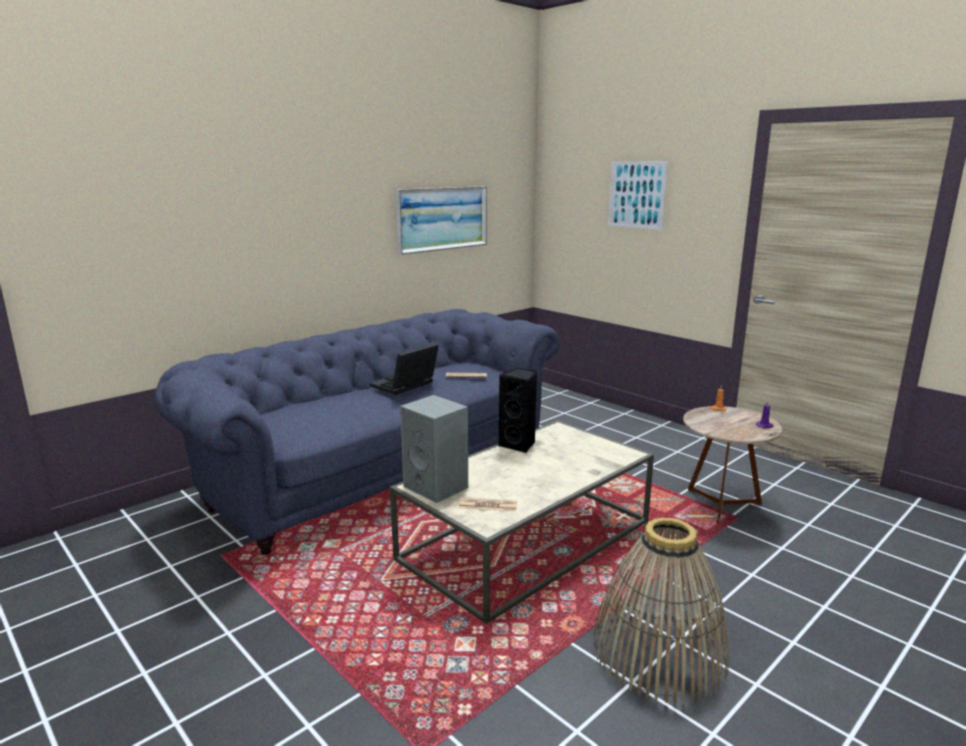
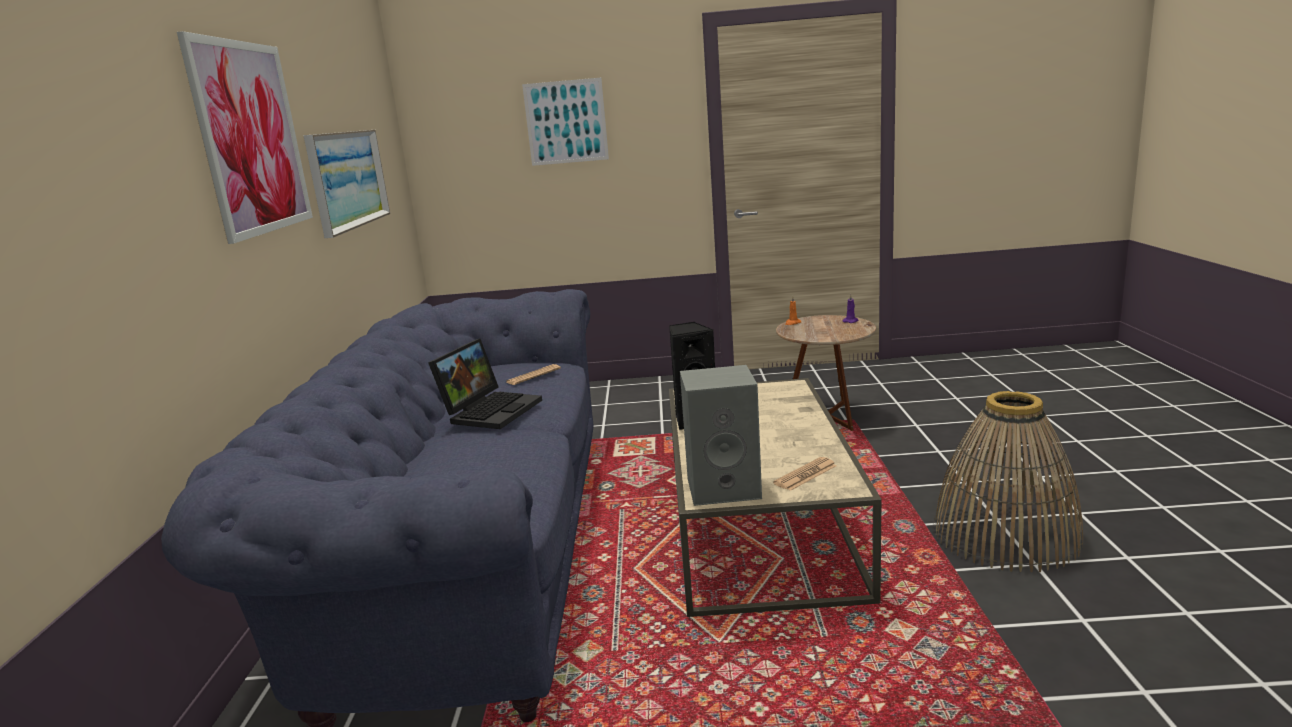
camera: 45 degrees left, 0 degrees up
laptop [370,343,439,395] -> laptop turned 150 degrees counterclockwise [428,338,542,429]
none -> picture [177,31,313,244]

